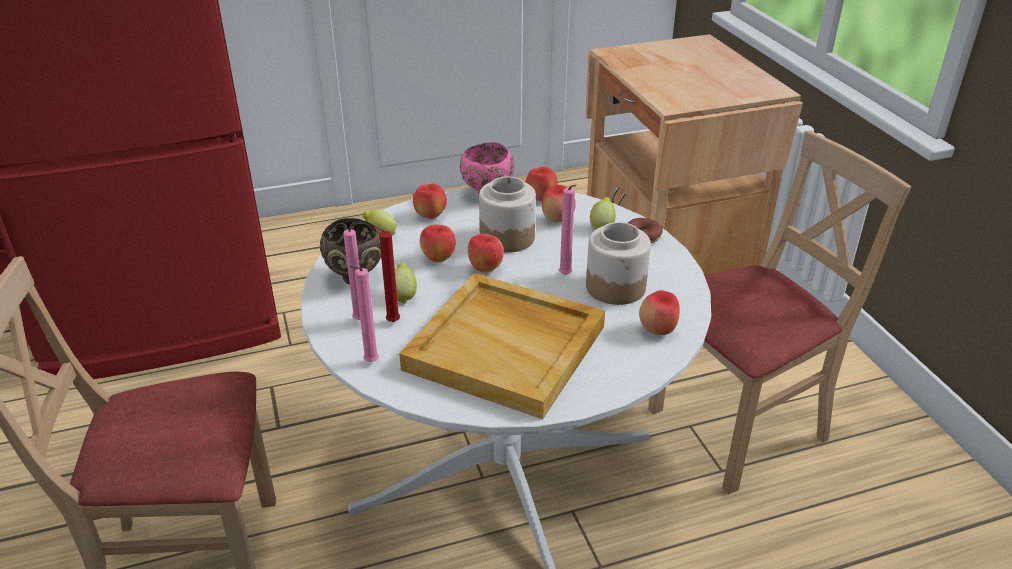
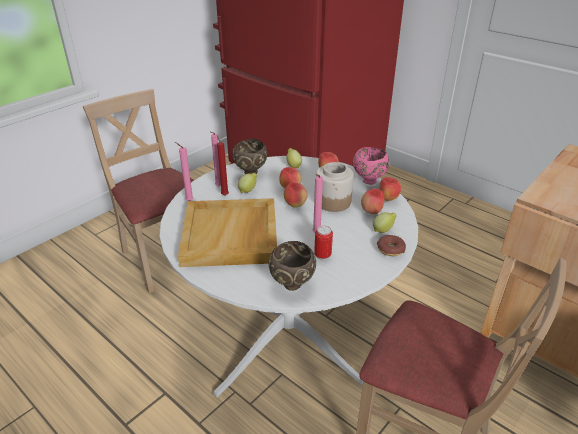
camera: 60 degrees right, 0 degrees up
jar [586,222,651,305] -> can [314,226,333,260]
apple [639,290,680,335] -> brown bowl [269,241,316,291]

